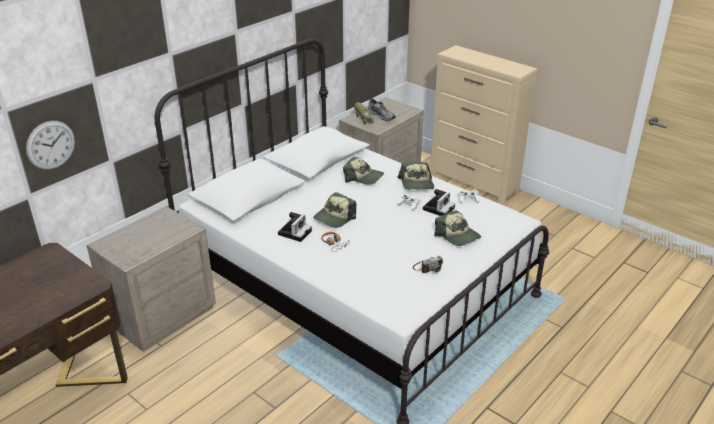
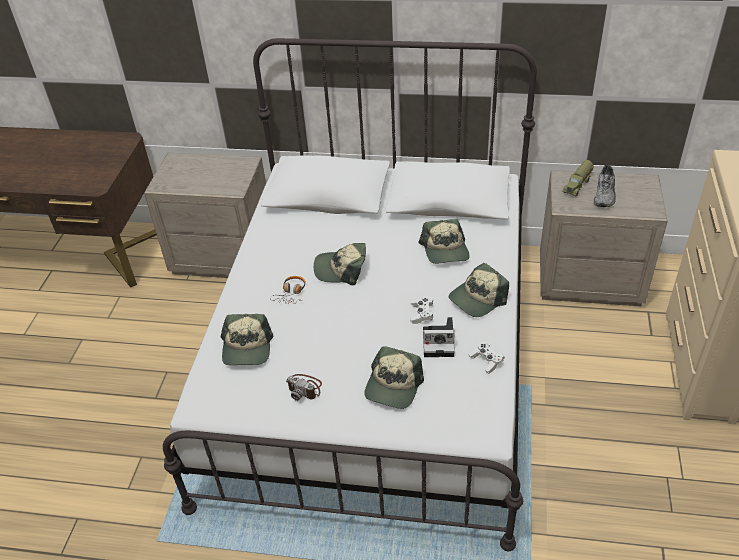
camera: 60 degrees right, 10 degrees up
wall clock [26,121,75,170] -> none
camera [278,212,312,242] -> none
none -> cap [221,314,273,365]

